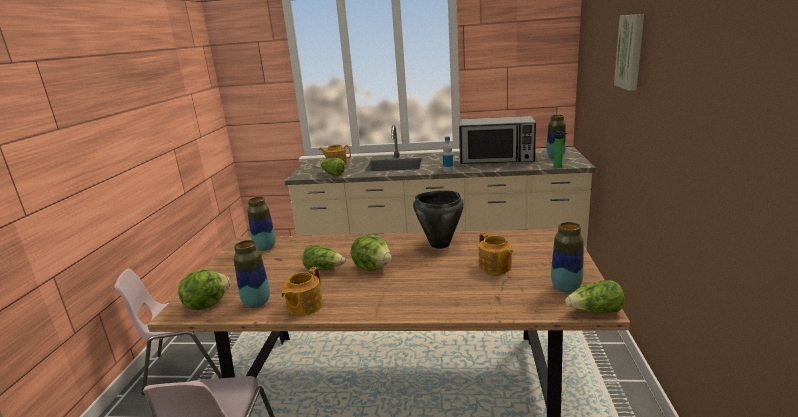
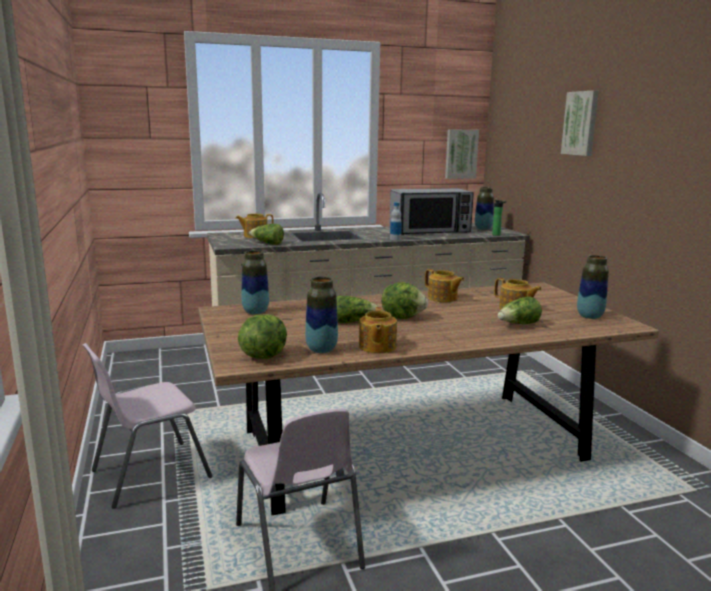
camera: 25 degrees left, 5 degrees down
black cooking pot [413,190,464,249] -> teapot [425,269,464,302]
lettuce [565,280,625,313] -> lettuce moved to [498,297,542,324]
none -> picture [445,129,479,179]

